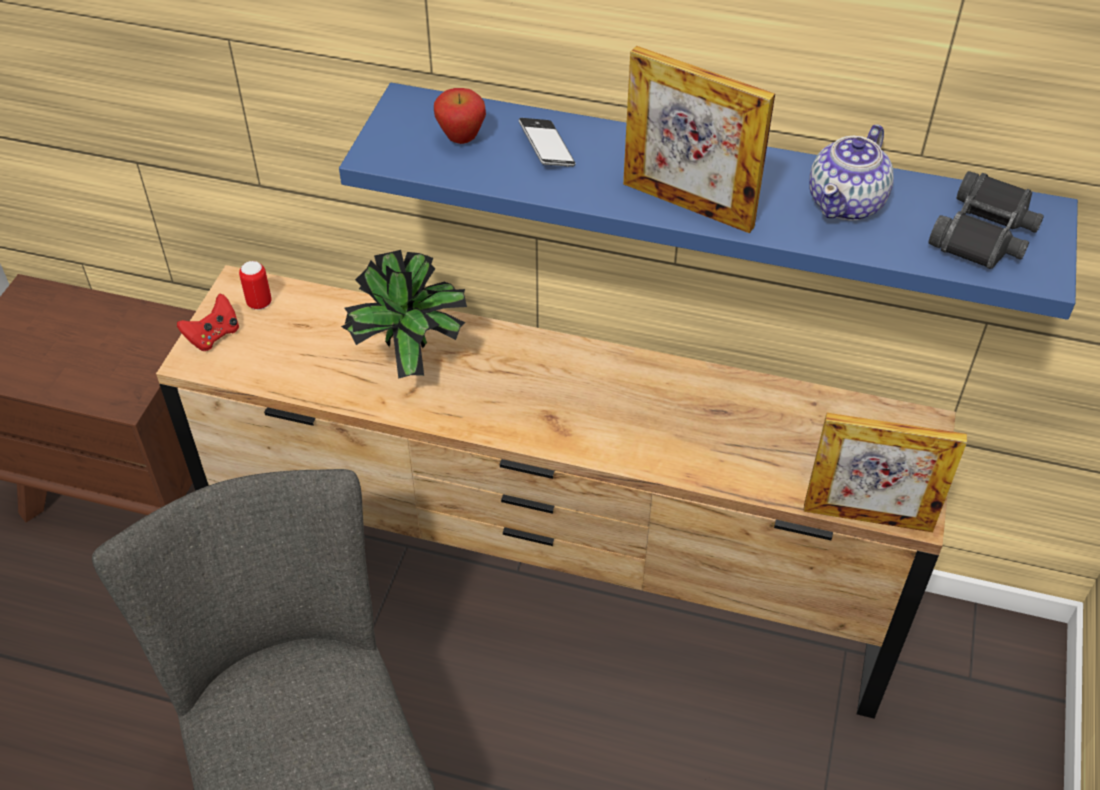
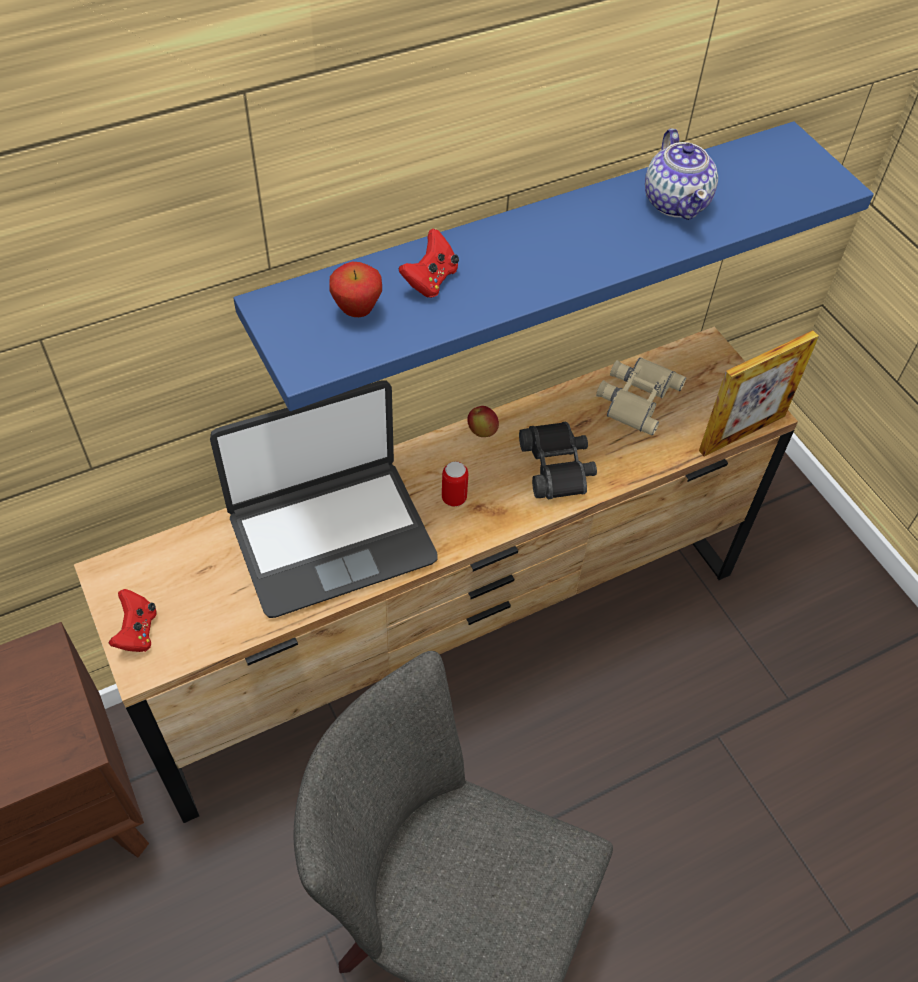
camera: 45 degrees left, 5 degrees up
can [239,261,272,310] -> can moved to [442,461,468,507]
potted plant [341,250,467,379] -> laptop [210,380,438,618]
phone [518,118,575,167] -> red game controller [399,229,459,298]
picture frame [623,46,775,234] -> none
black binoculars [928,171,1044,269] -> black binoculars moved to [519,422,597,499]
none -> apple [467,406,499,437]
none -> beige binoculars [596,357,686,435]

